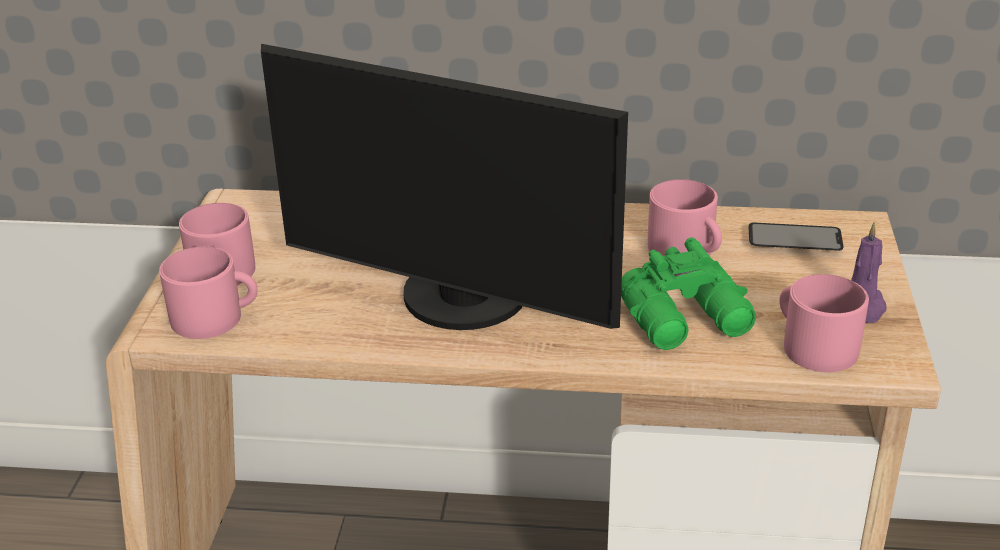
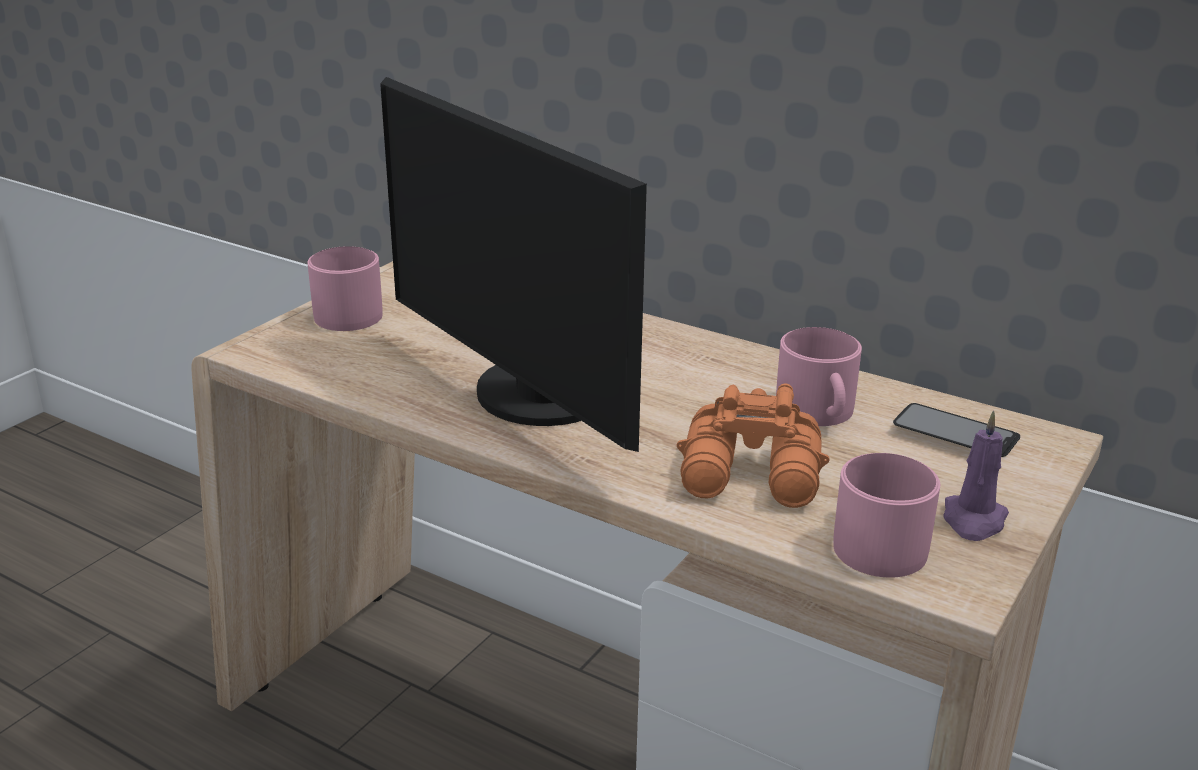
camera: 25 degrees right, 5 degrees down
pink mug [159,246,258,339] -> none
green binoculars [621,237,756,350] -> orange binoculars [677,383,830,508]

